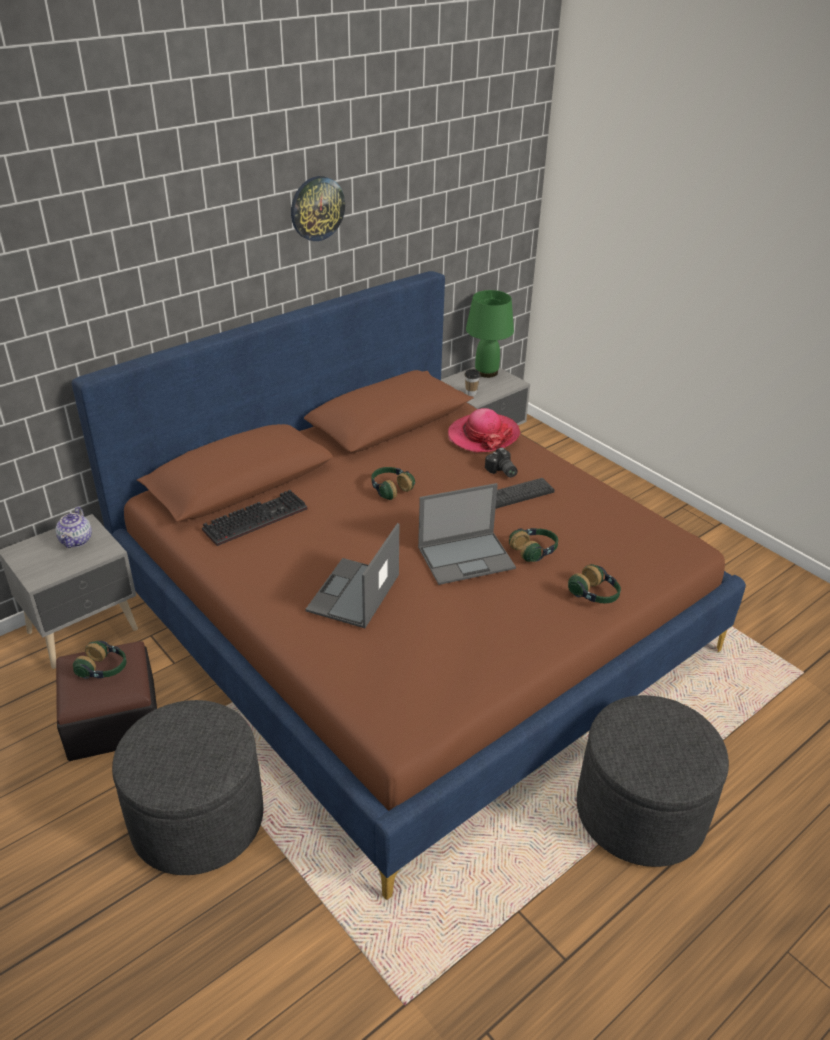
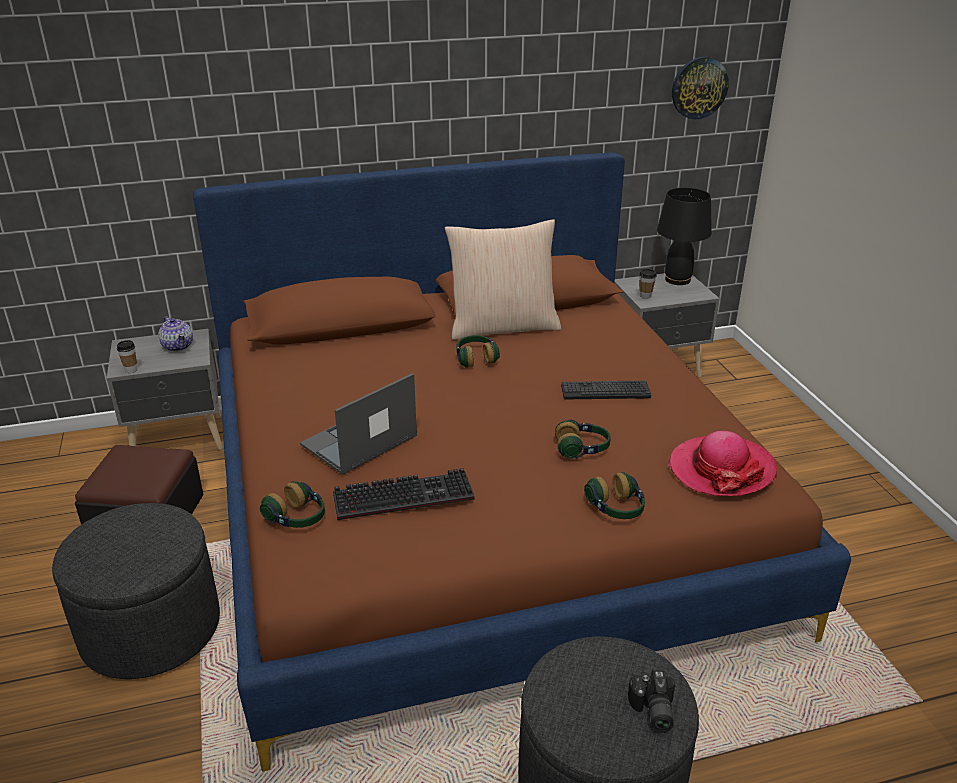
camera: 25 degrees right, 5 degrees down
teapot [56,507,92,548] -> teapot turned 60 degrees counterclockwise [158,316,193,352]
headphones [73,641,126,679] -> headphones moved to [260,481,325,528]
keyboard [202,490,307,546] -> keyboard moved to [333,468,475,520]
wall clock [291,176,345,241] -> wall clock moved to [672,57,729,119]
laptop [418,483,516,585] -> none
hat [448,408,521,452] -> hat moved to [668,431,777,496]
green table lamp [466,290,514,378] -> black table lamp [657,188,712,285]
camera [485,447,518,478] -> camera moved to [628,670,675,732]
none -> cup [117,340,138,373]
none -> beige pillow [445,219,561,340]

